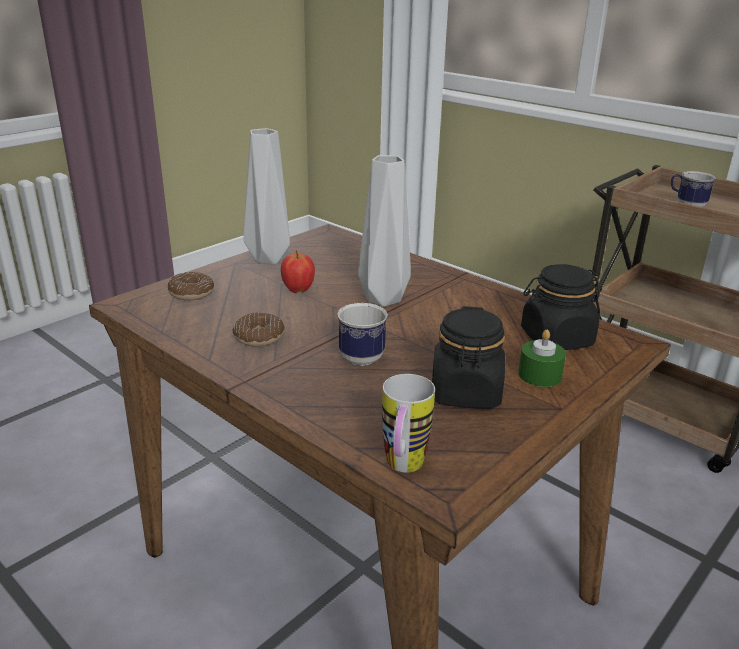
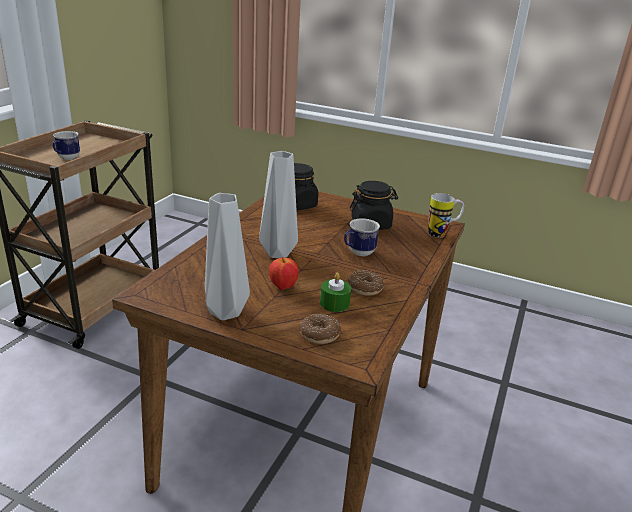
camera: 110 degrees left, 0 degrees up
green candle [518,330,566,387] -> green candle moved to [320,272,351,312]

